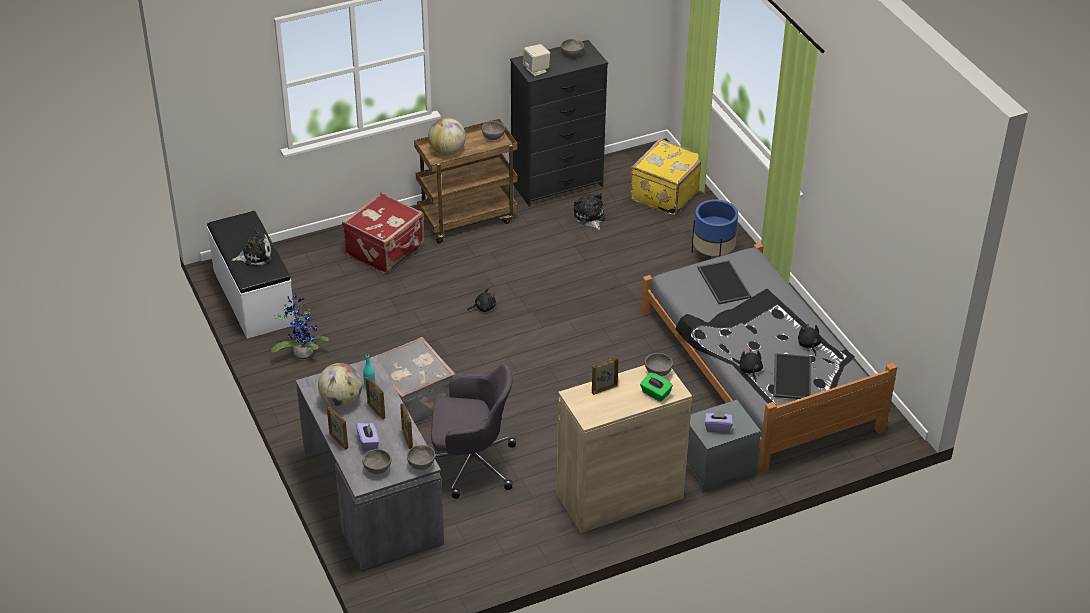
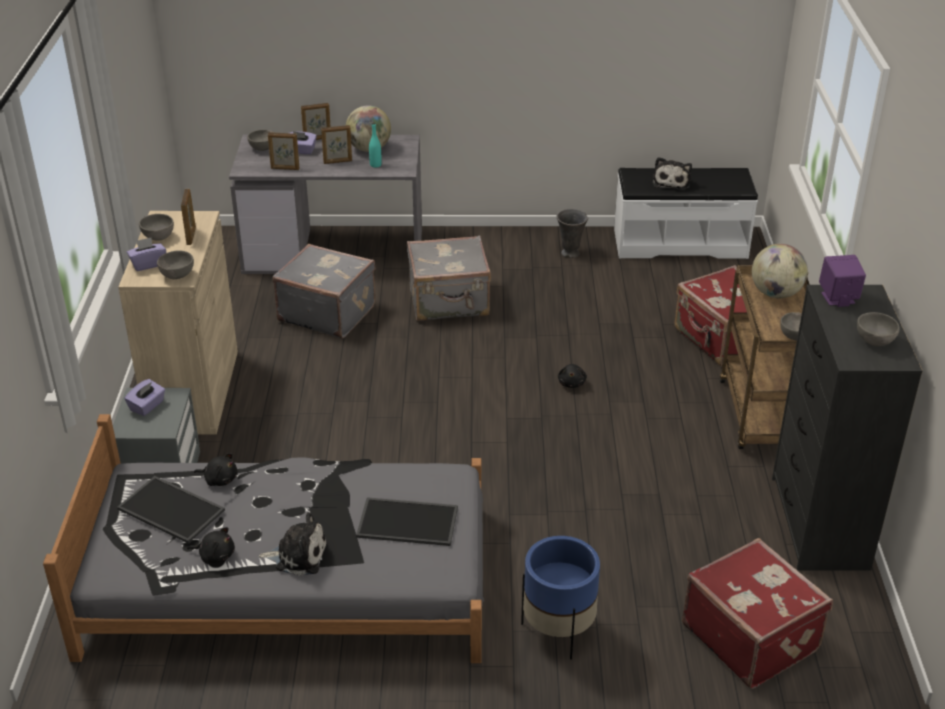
camera: 115 degrees right, 5 degrees down
potted plant [271,293,329,360] -> grey vase [557,209,588,258]
grey bowl [407,445,435,470] -> grey bowl moved to [139,214,174,241]
grey office chair [431,364,516,499] -> grey suitcase [272,244,375,338]
beige speaker [523,44,550,76] -> purple speaker [819,255,866,307]
plush toy [573,193,605,230] -> plush toy moved to [259,512,328,576]
yellow suitcase [630,139,701,216] -> red suitcase [682,538,833,689]
green tissue box [640,372,673,402] -> purple tissue box [127,238,166,271]

